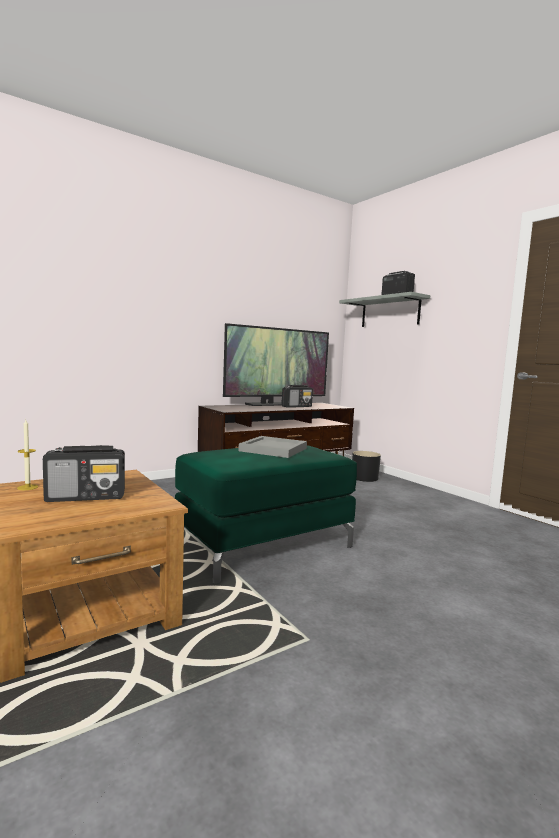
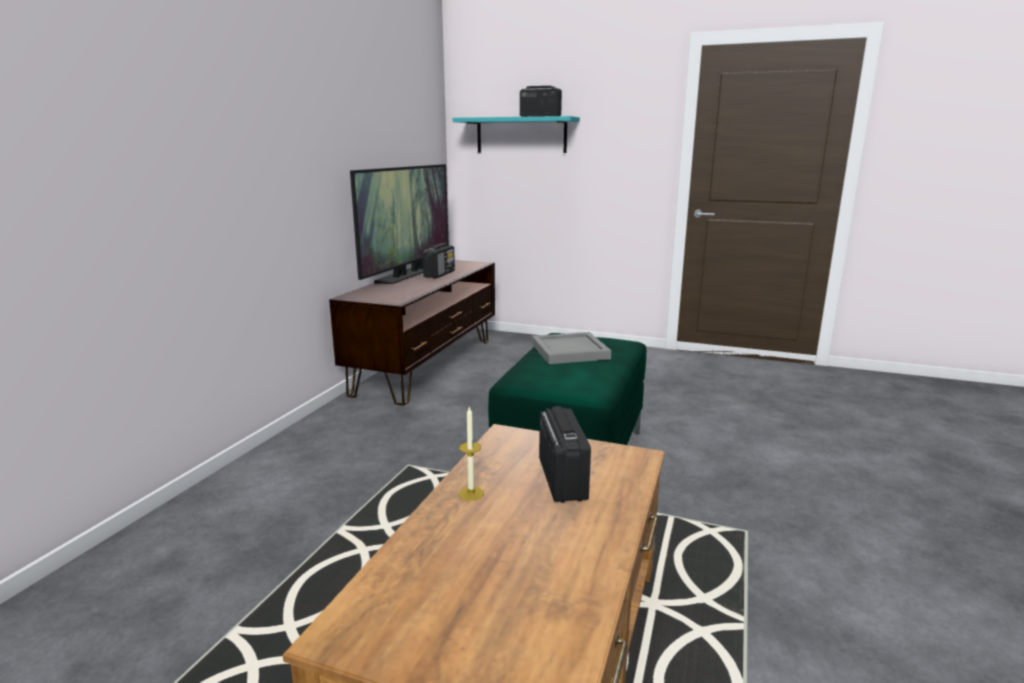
camera: 35 degrees left, 10 degrees up
radio [43,445,125,502] -> radio turned 45 degrees counterclockwise [539,406,591,503]
grey shelf [339,292,430,327] -> turquoise shelf [452,116,580,153]
black planter [352,451,381,482] -> none

